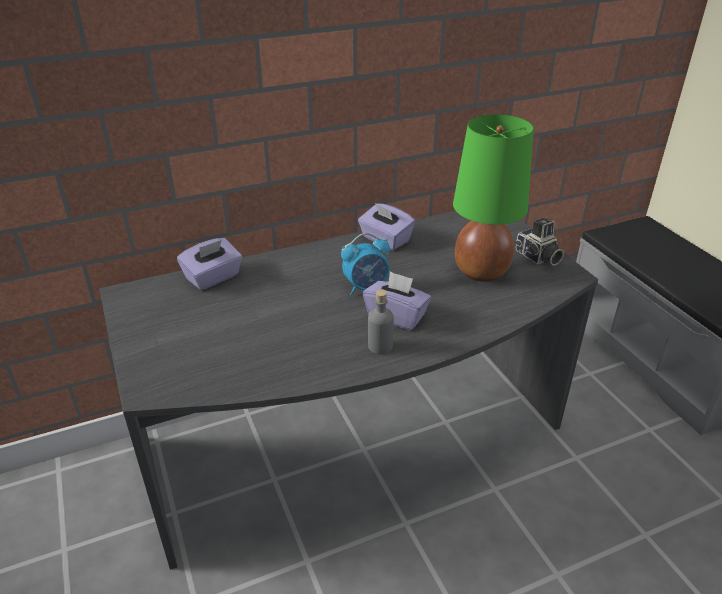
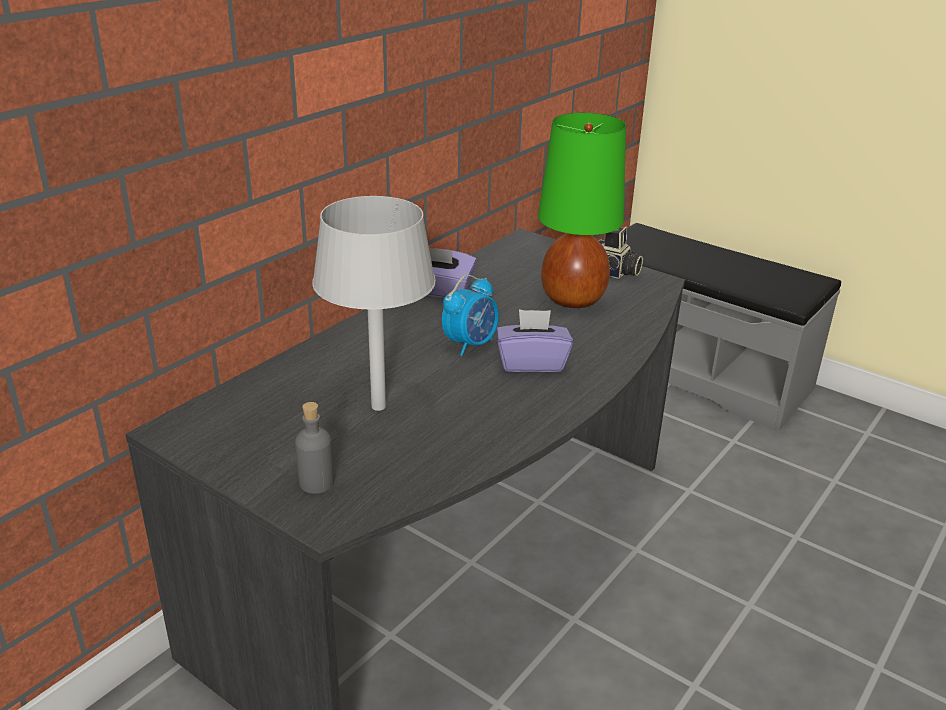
camera: 30 degrees left, 5 degrees down
purple tissue box [177,238,242,290] -> none
grey bottle [368,290,394,354] -> grey bottle moved to [295,402,334,494]
none -> grey table lamp [312,196,436,411]

